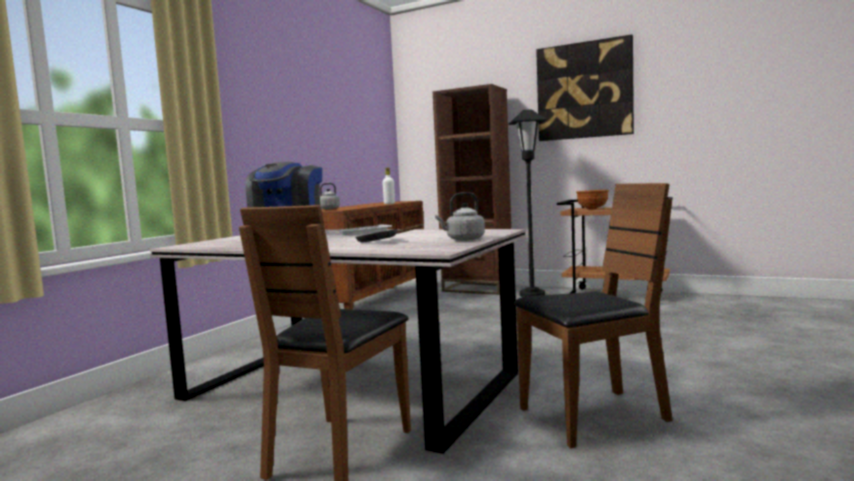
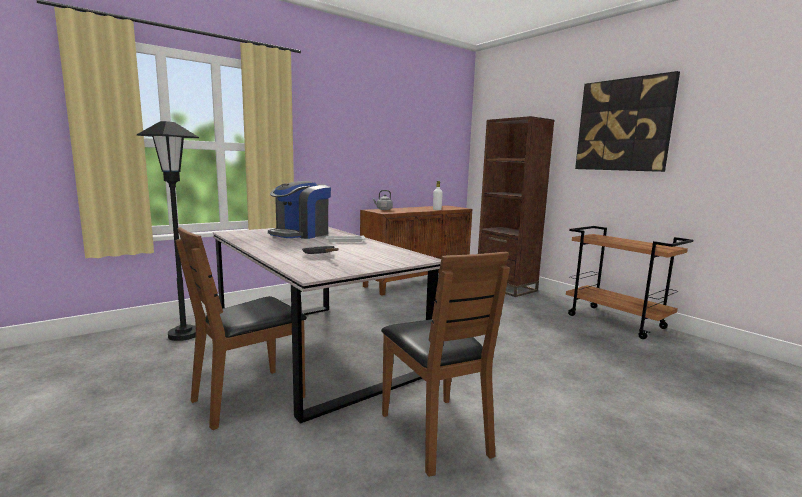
camera: 25 degrees right, 5 degrees up
grey kettle [435,192,485,241] -> none
black floor lamp [508,109,547,297] -> black floor lamp moved to [137,121,199,341]
brown chair [513,183,672,448] -> brown chair turned 60 degrees clockwise [381,251,510,477]
brown bowl [576,190,609,210] -> none

